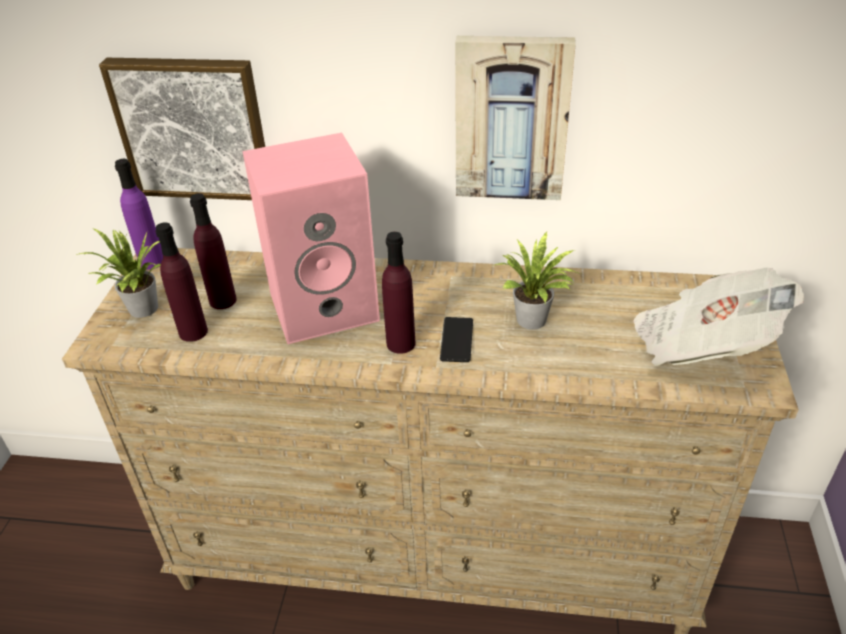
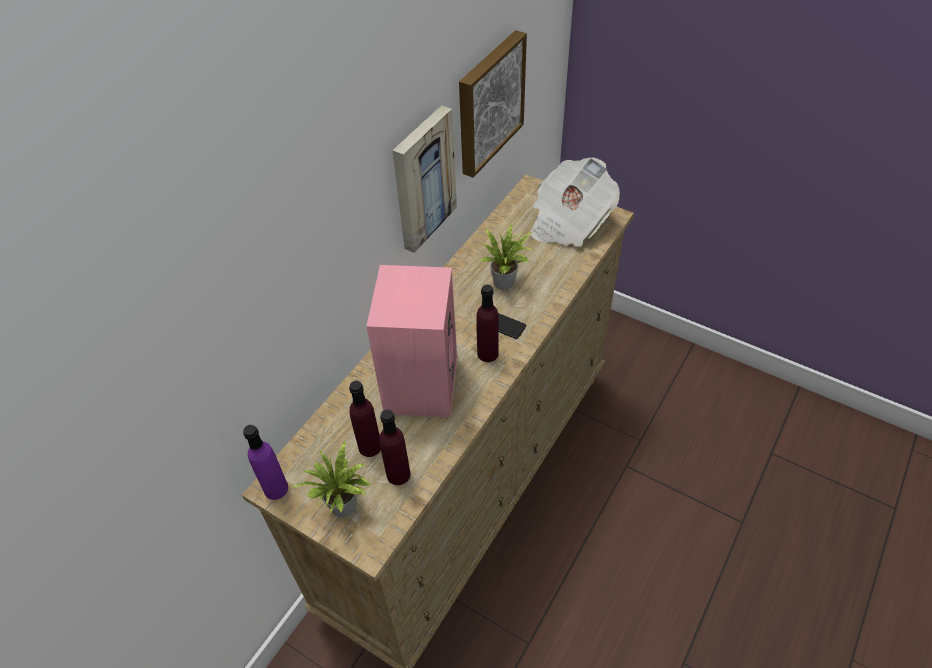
camera: 65 degrees left, 10 degrees up
picture [99,58,265,200] -> picture moved to [459,30,527,178]

